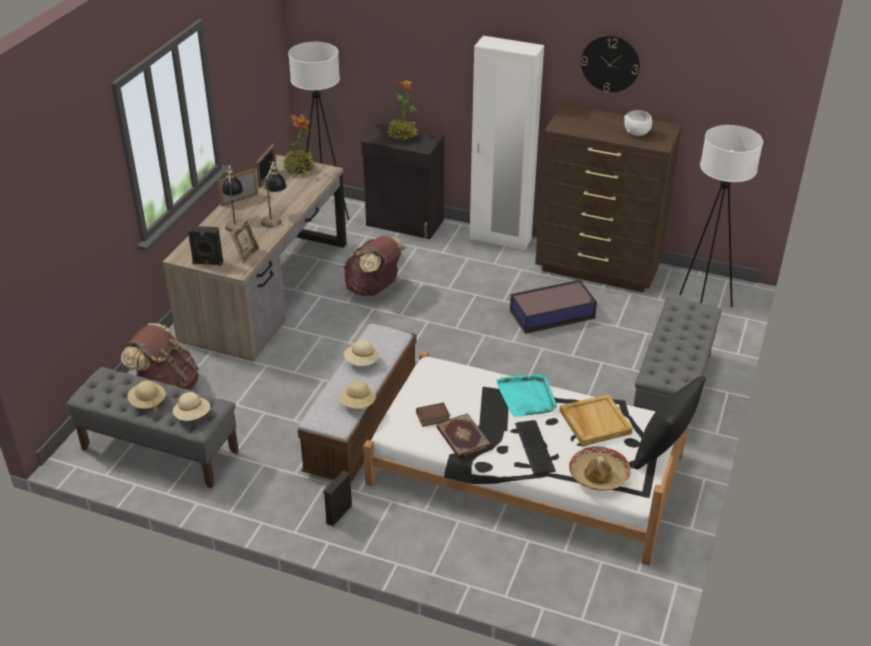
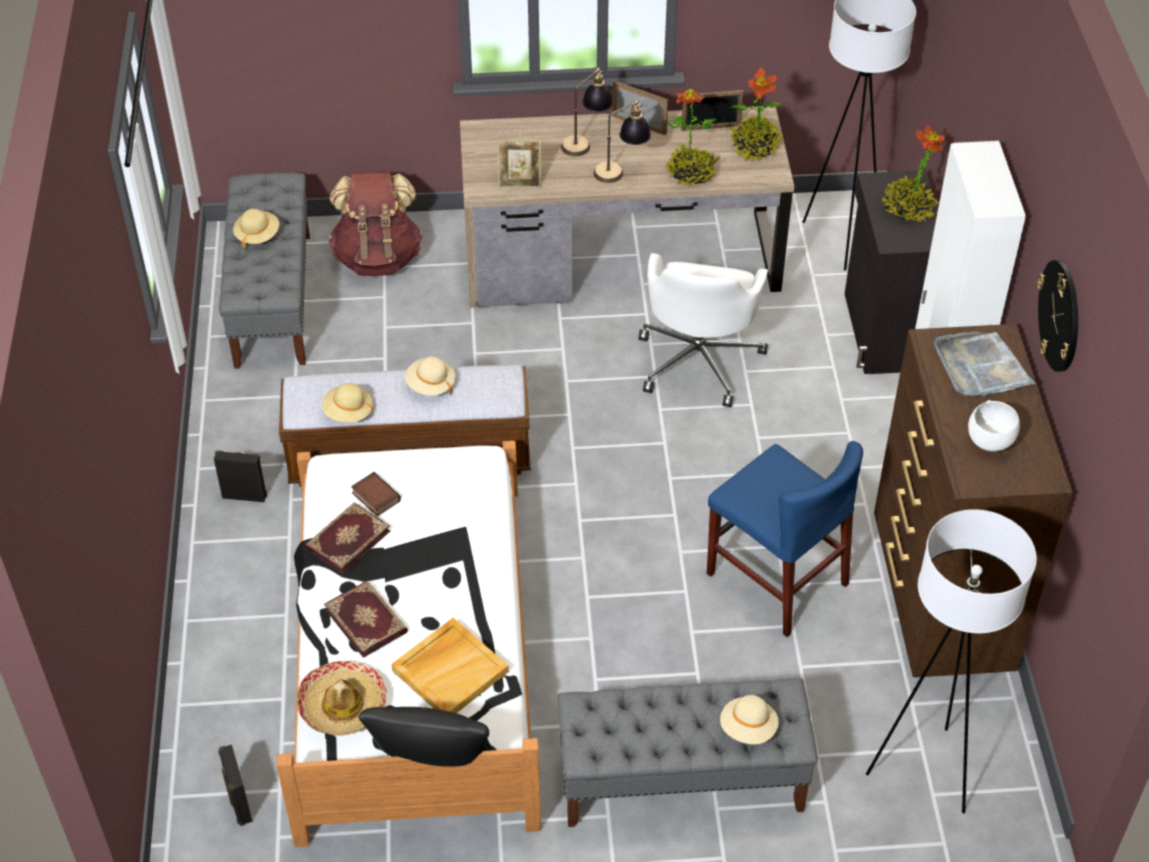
camera: 65 degrees right, 10 degrees up
beige hat [173,392,210,421] -> beige hat moved to [720,695,779,744]
black speaker [187,226,223,266] -> black speaker moved to [218,744,253,826]
brown backpack [344,236,407,296] -> white office chair [639,253,768,407]
turquoise tray [496,374,557,417] -> none
storage box [510,280,597,334] -> blue chair [707,441,863,637]
keyboard [515,420,556,475] -> book [324,580,408,658]
none -> potted plant [664,89,720,187]
none -> grey tray [934,331,1036,397]

